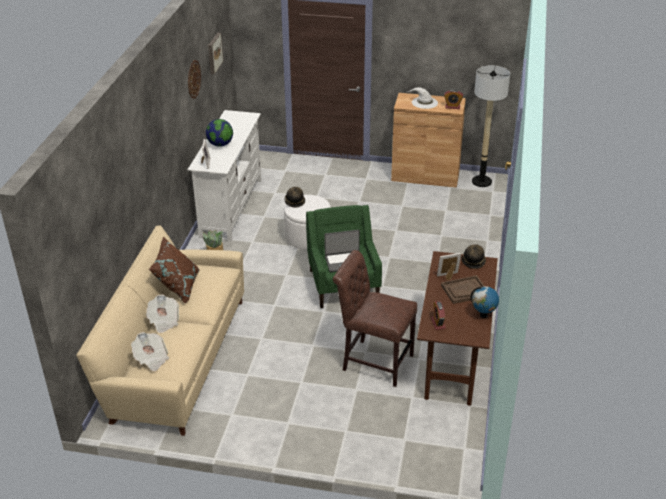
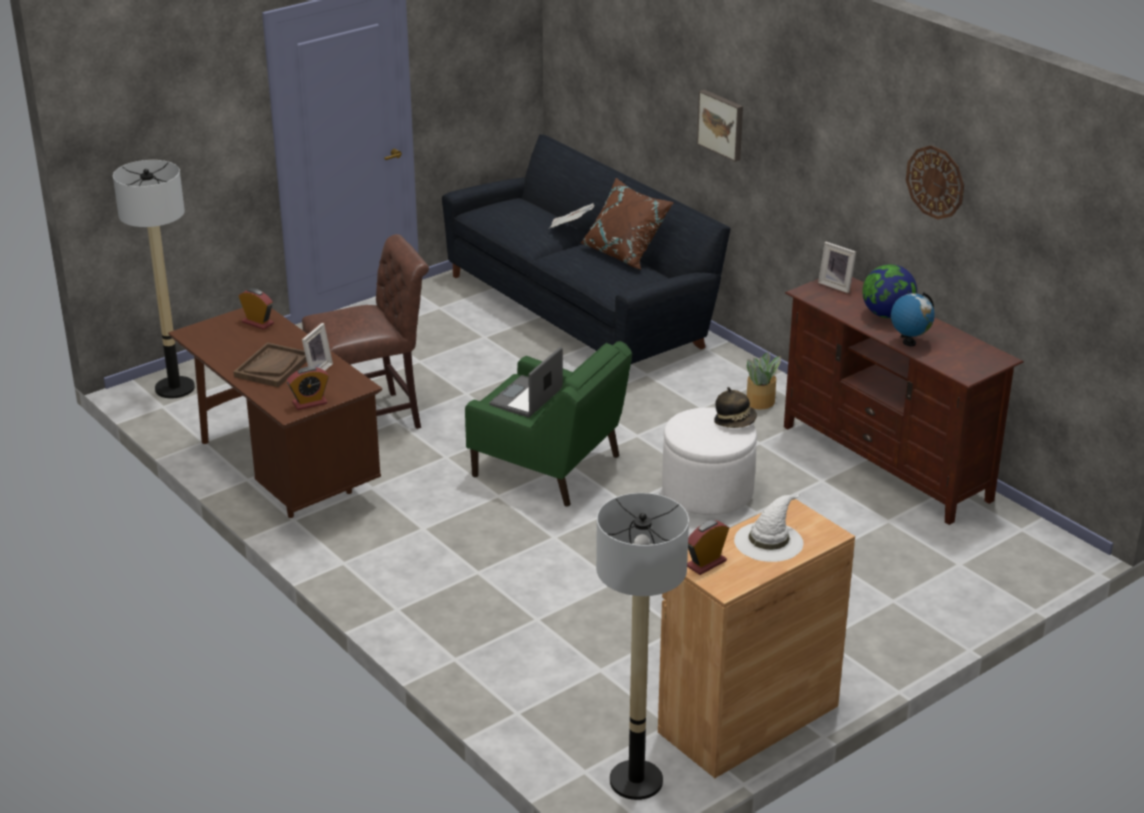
camera: 130 degrees right, 5 degrees down
beige sofa [76,225,244,436] -> black sofa [442,135,731,364]
newspaper [131,332,169,371] -> none
white tv stand [187,110,261,241] -> brown tv stand [784,277,1024,525]
picture [208,33,224,74] -> picture moved to [697,90,743,162]
hat [462,244,486,269] -> alarm clock [287,366,329,410]
globe [471,286,499,318] -> globe moved to [891,292,935,346]
none -> floor lamp [113,160,195,398]

